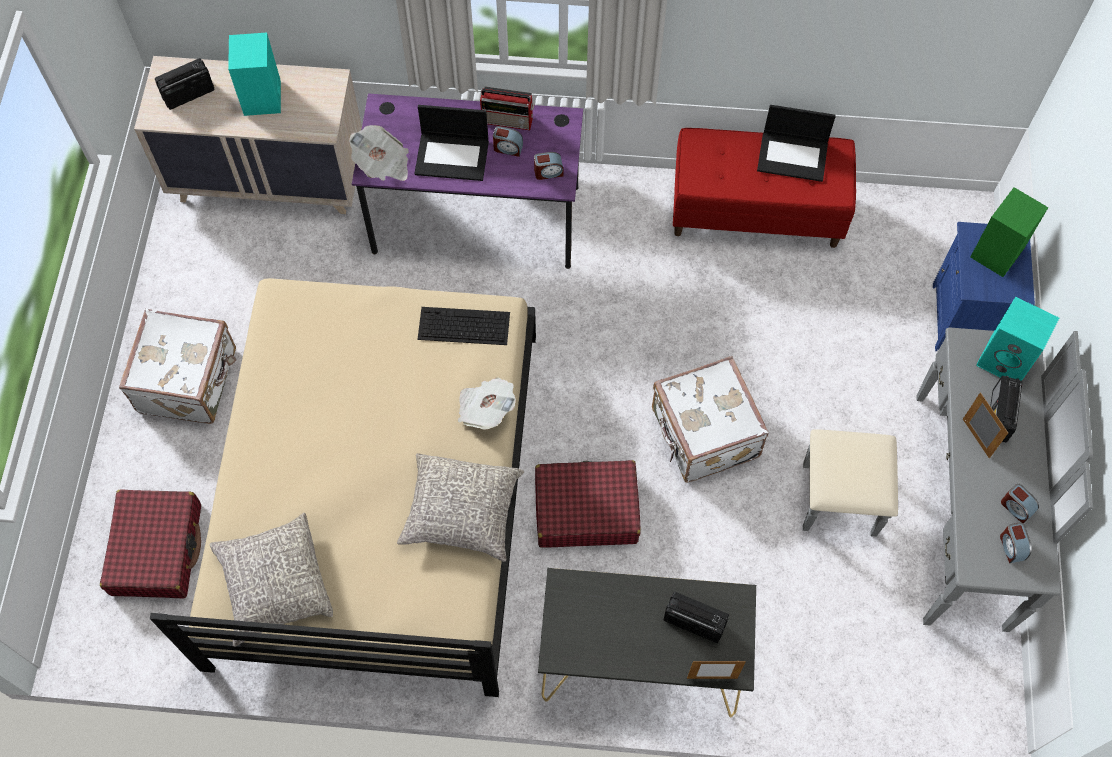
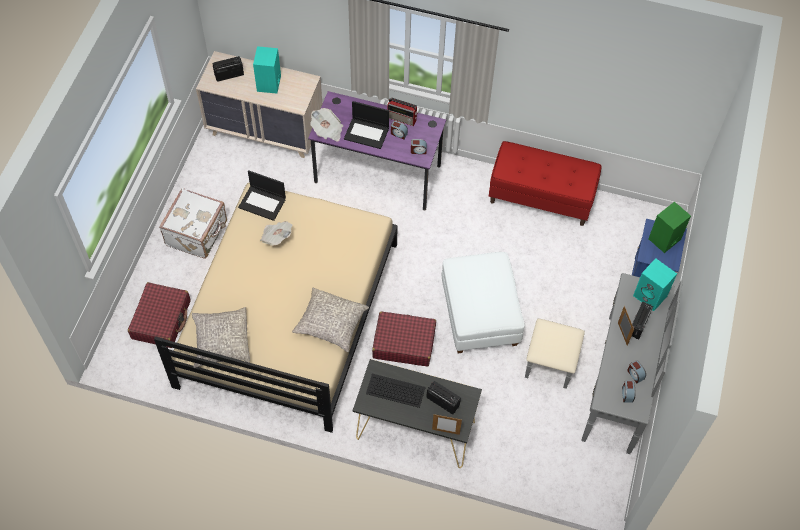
camera: 10 degrees right, 5 degrees down
keyboard [417,307,510,345] -> keyboard moved to [366,374,426,408]
newspaper [458,378,516,430] -> newspaper moved to [260,221,293,246]
white suitcase [652,356,769,483] -> white ottoman [442,252,525,353]
laptop [757,105,836,182] -> laptop moved to [238,170,286,221]

